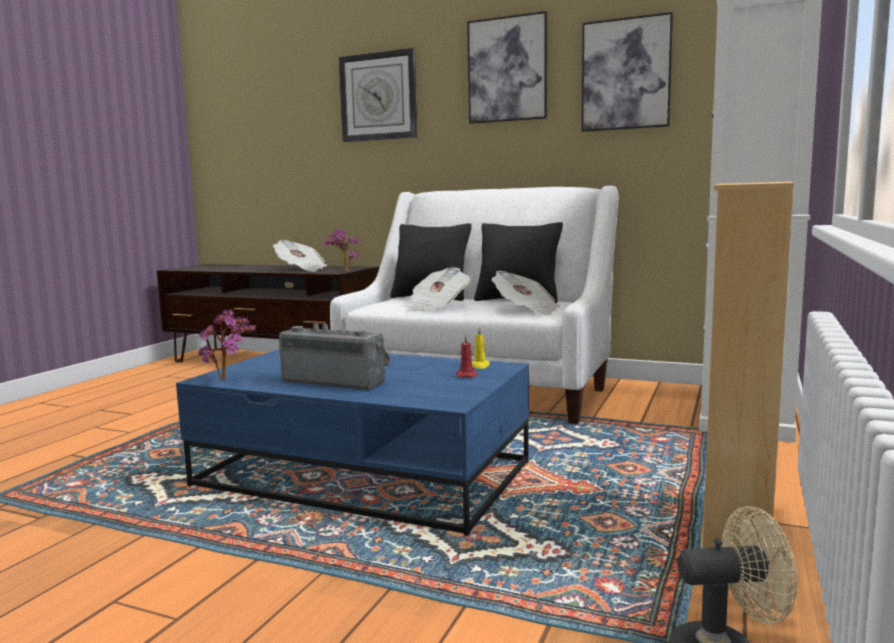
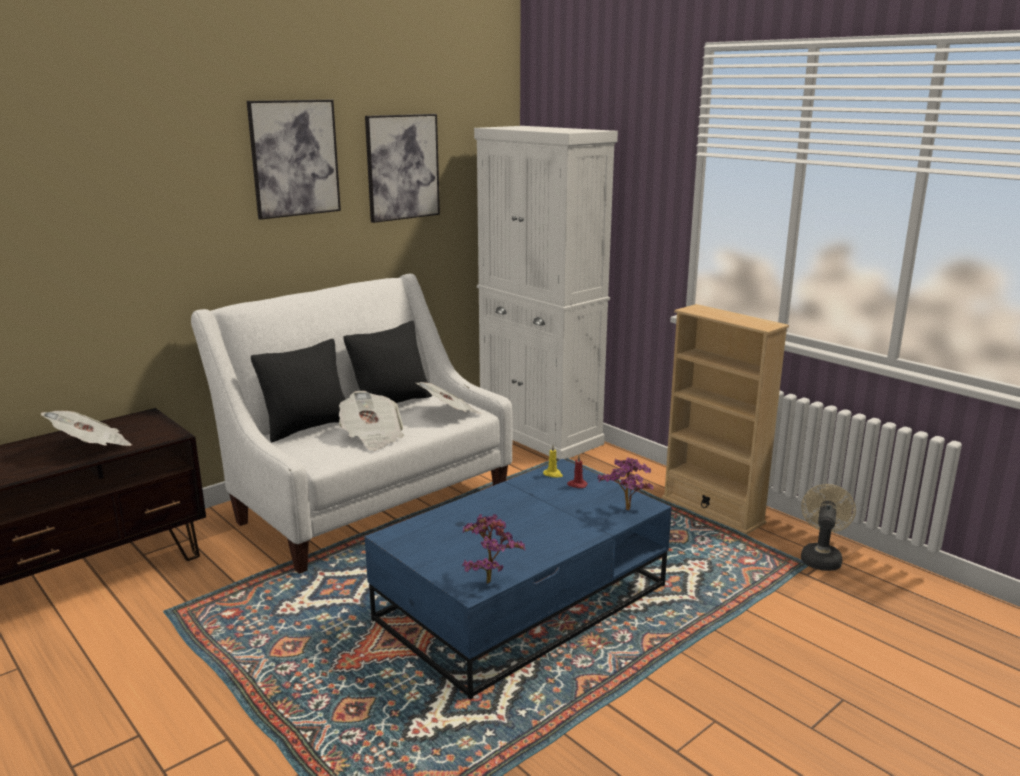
camera: 65 degrees left, 10 degrees up
radio [279,323,391,390] -> none
potted plant [323,229,358,271] -> potted plant moved to [597,457,653,510]
wall clock [339,48,418,142] -> none

